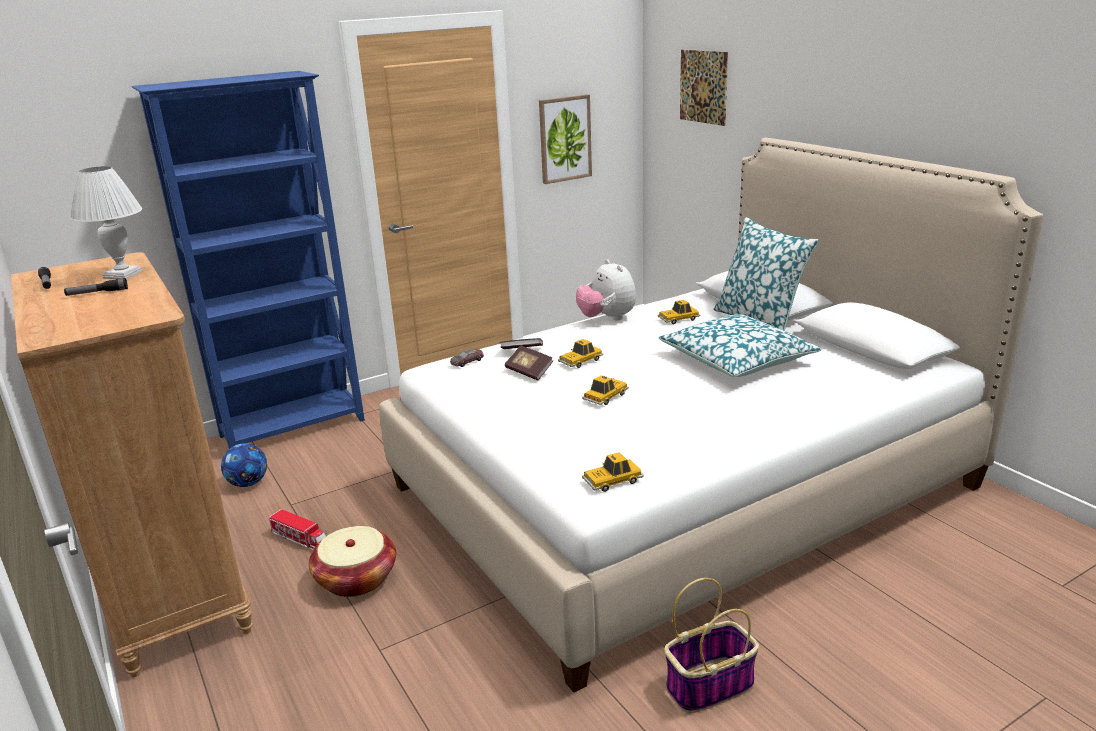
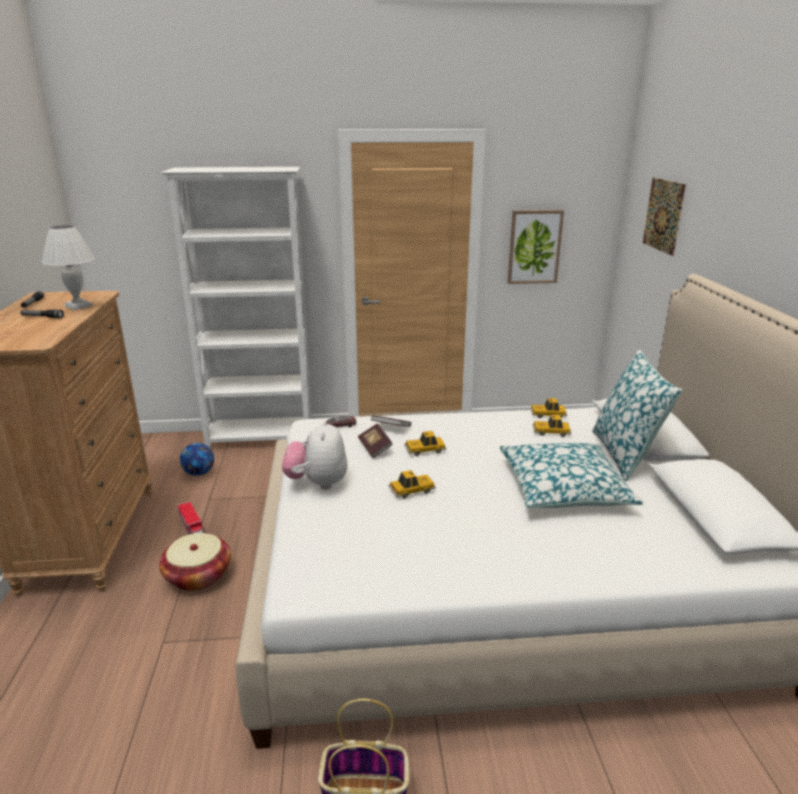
camera: 25 degrees right, 0 degrees up
blue bookcase [132,71,365,449] -> white bookcase [161,167,312,448]
plush toy [576,259,636,321] -> plush toy moved to [282,420,347,490]
toy car [582,452,644,492] -> toy car moved to [530,398,567,418]

